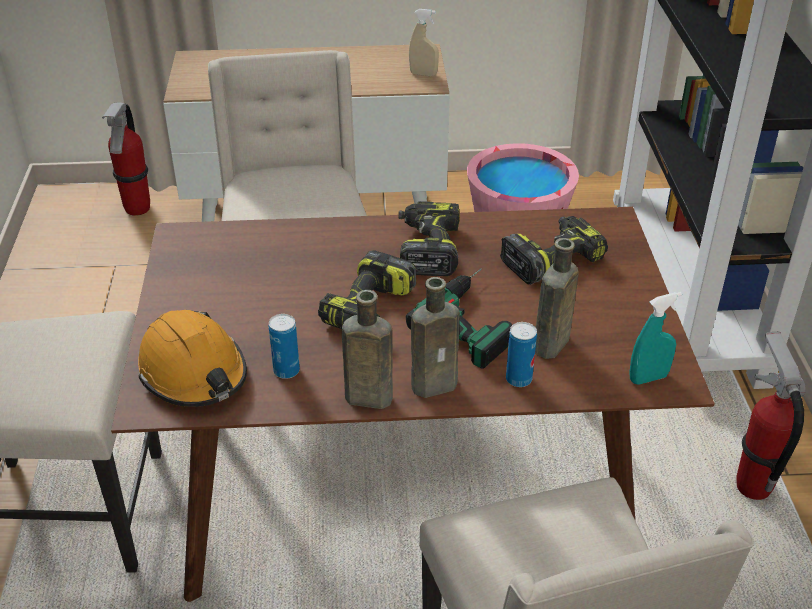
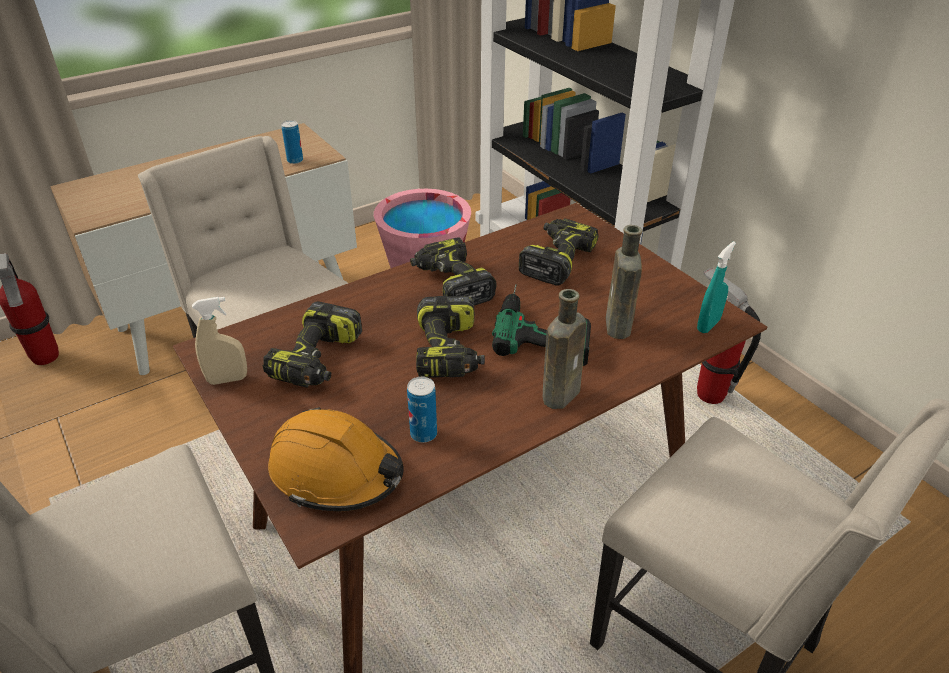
camera: 30 degrees left, 0 degrees up
brown bottle [342,290,393,409] -> none
beige spray bottle [409,9,439,76] -> beige spray bottle moved to [192,297,247,385]
can [506,322,537,387] -> can moved to [281,120,303,164]
none -> power drill [263,301,362,388]

